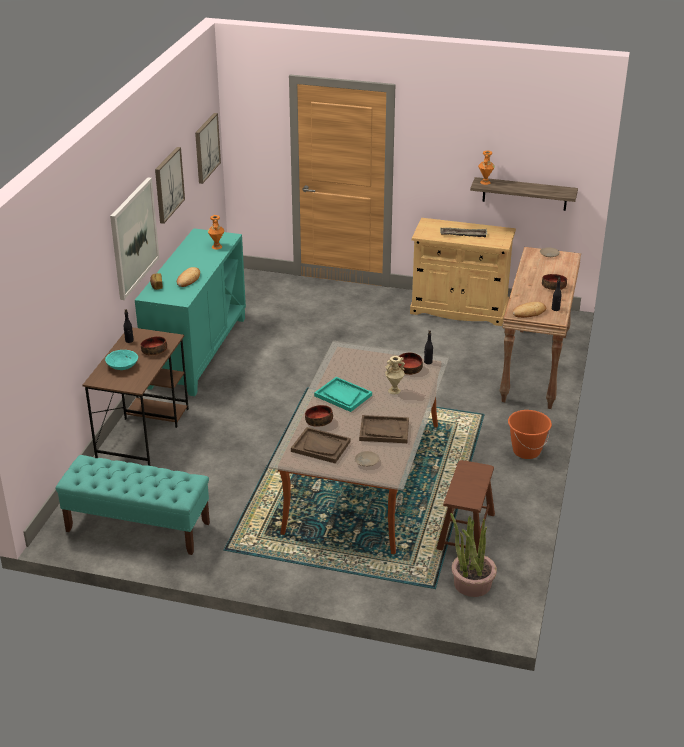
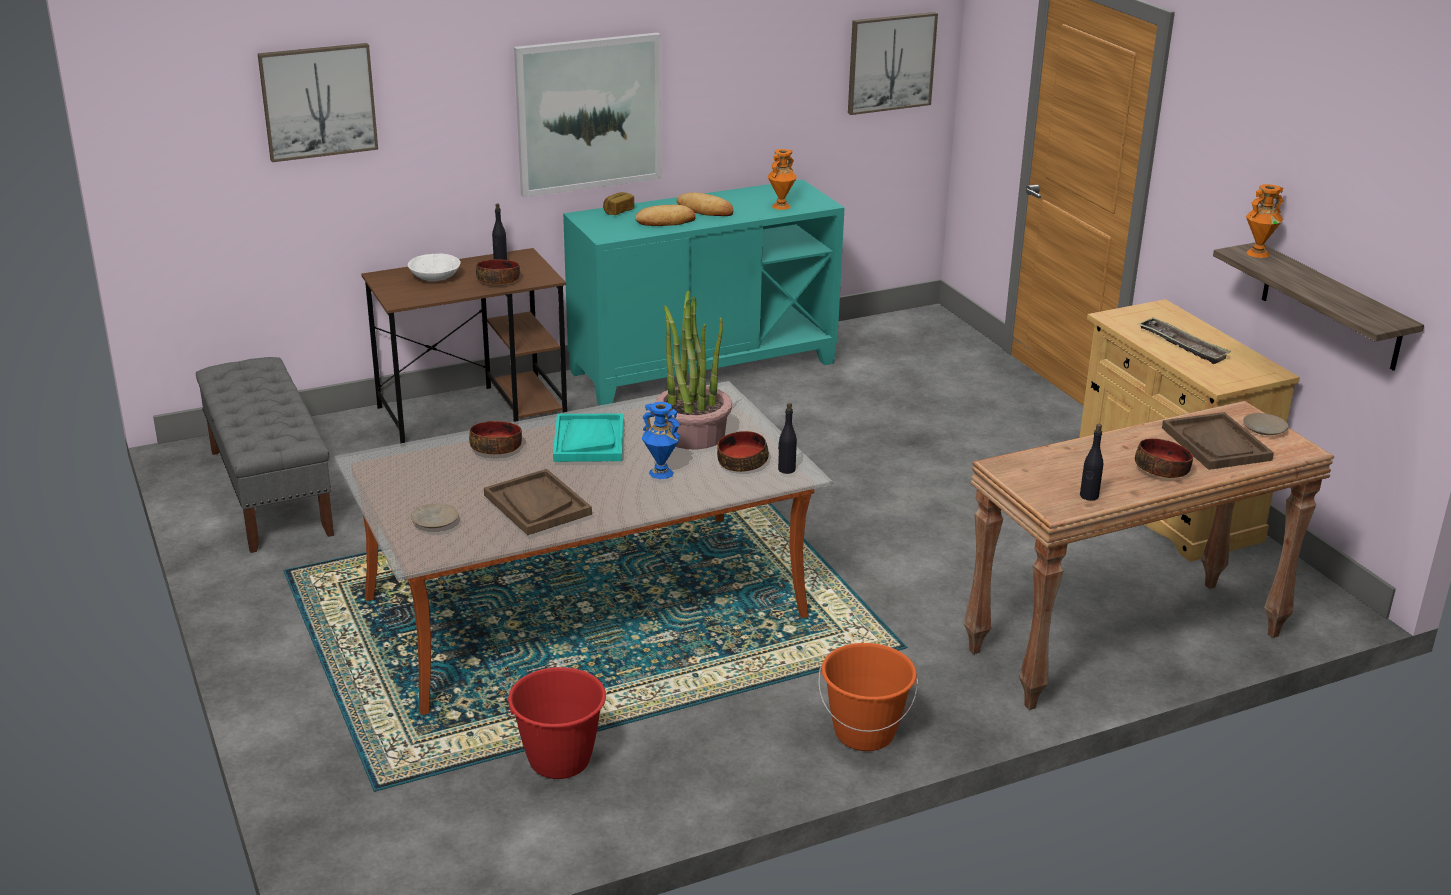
camera: 50 degrees right, 5 degrees down
turquoise bench [55,455,210,555] -> grey bench [196,357,334,553]
turquoise bowl [105,350,138,370] -> white bowl [408,254,461,281]
picture [155,147,185,224] -> picture moved to [258,43,378,162]
brown tray [291,427,351,463] -> brown tray moved to [1162,412,1274,470]
beige vase [385,356,405,394] -> blue vase [642,402,680,479]
brown stool [436,460,495,553] -> red bucket [506,667,606,779]
potted plant [450,513,497,597] -> potted plant moved to [656,290,732,449]
bread [512,302,546,318] -> bread moved to [676,192,733,216]

